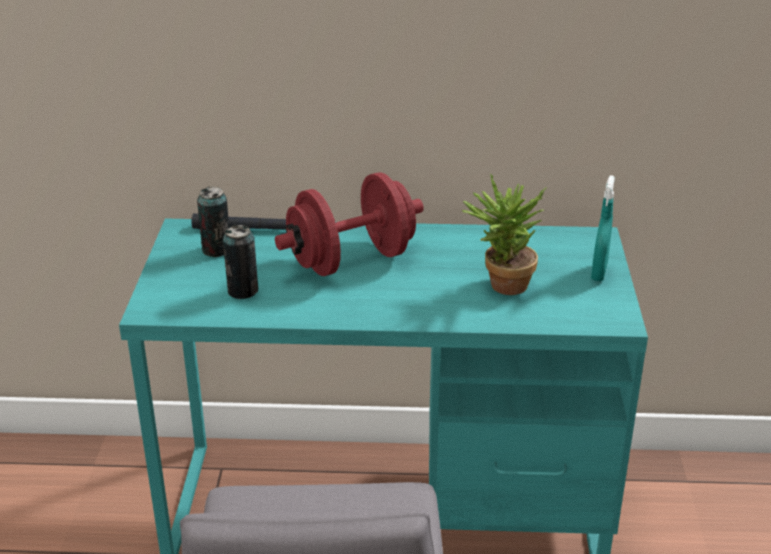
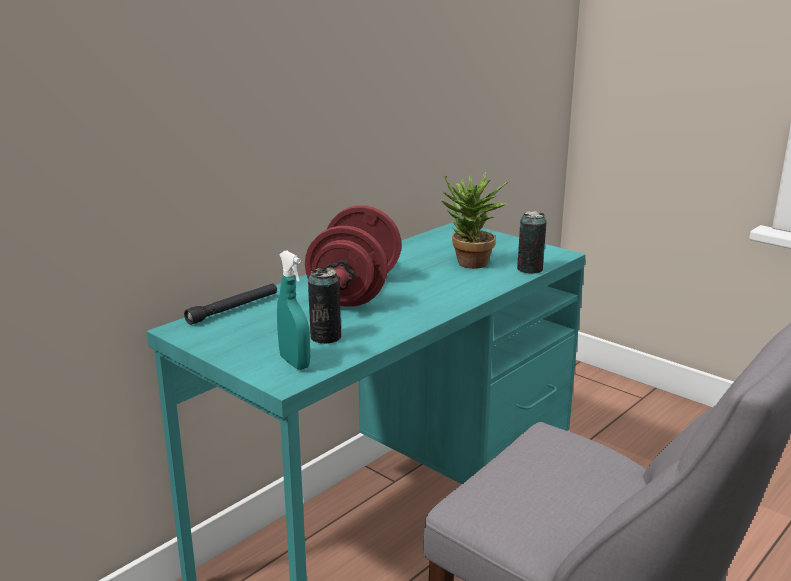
camera: 50 degrees left, 10 degrees down
can [197,187,229,257] -> can moved to [517,211,546,274]
turquoise spray bottle [591,175,615,281] -> turquoise spray bottle moved to [277,250,310,370]

